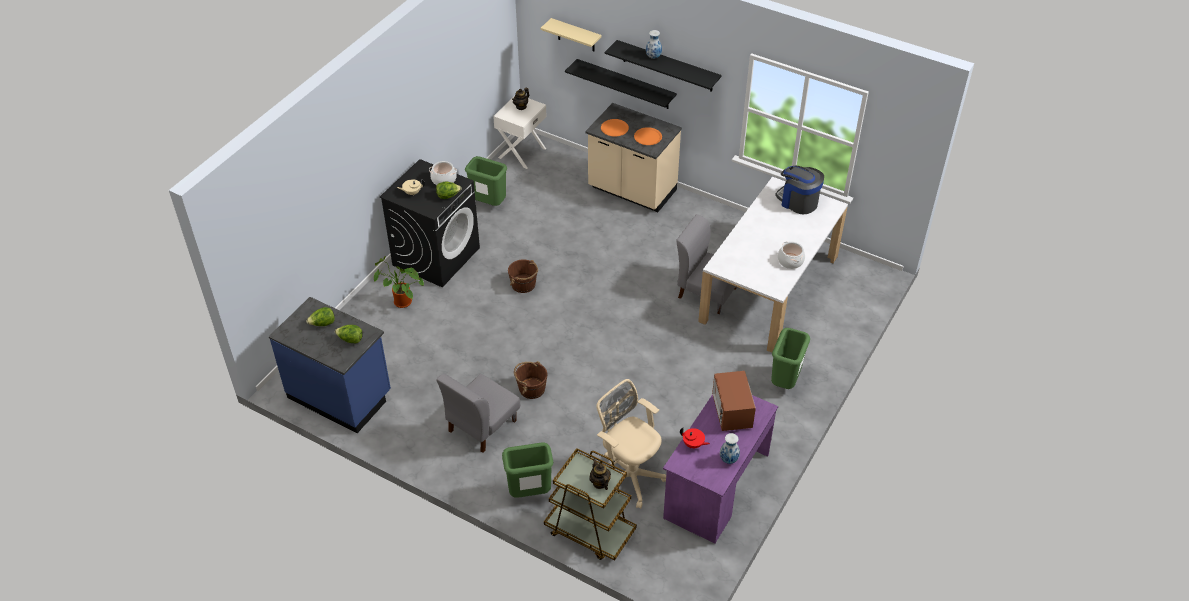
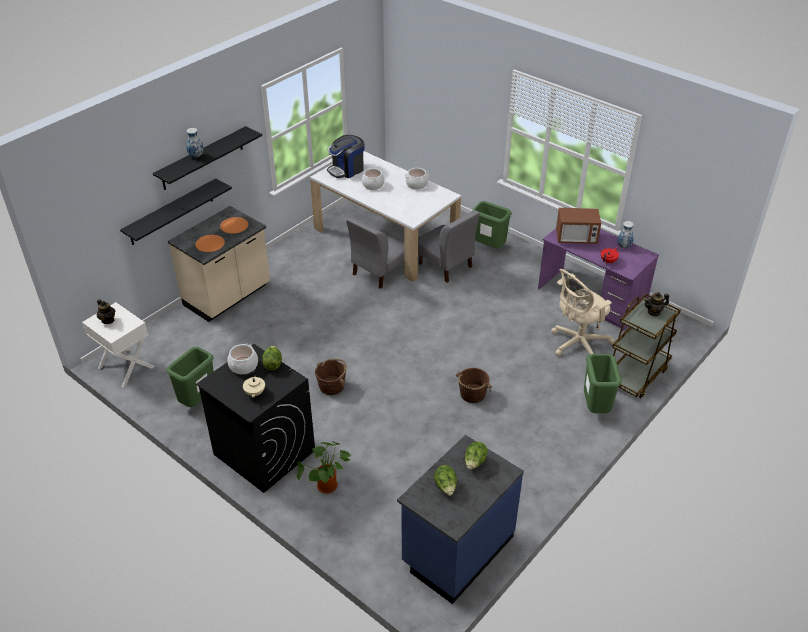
camera: 80 degrees left, 5 degrees down
grey chair [436,373,520,453] -> grey chair moved to [418,210,480,282]
beige shelf [541,18,602,52] -> none
none -> cooking pot [362,168,384,190]

